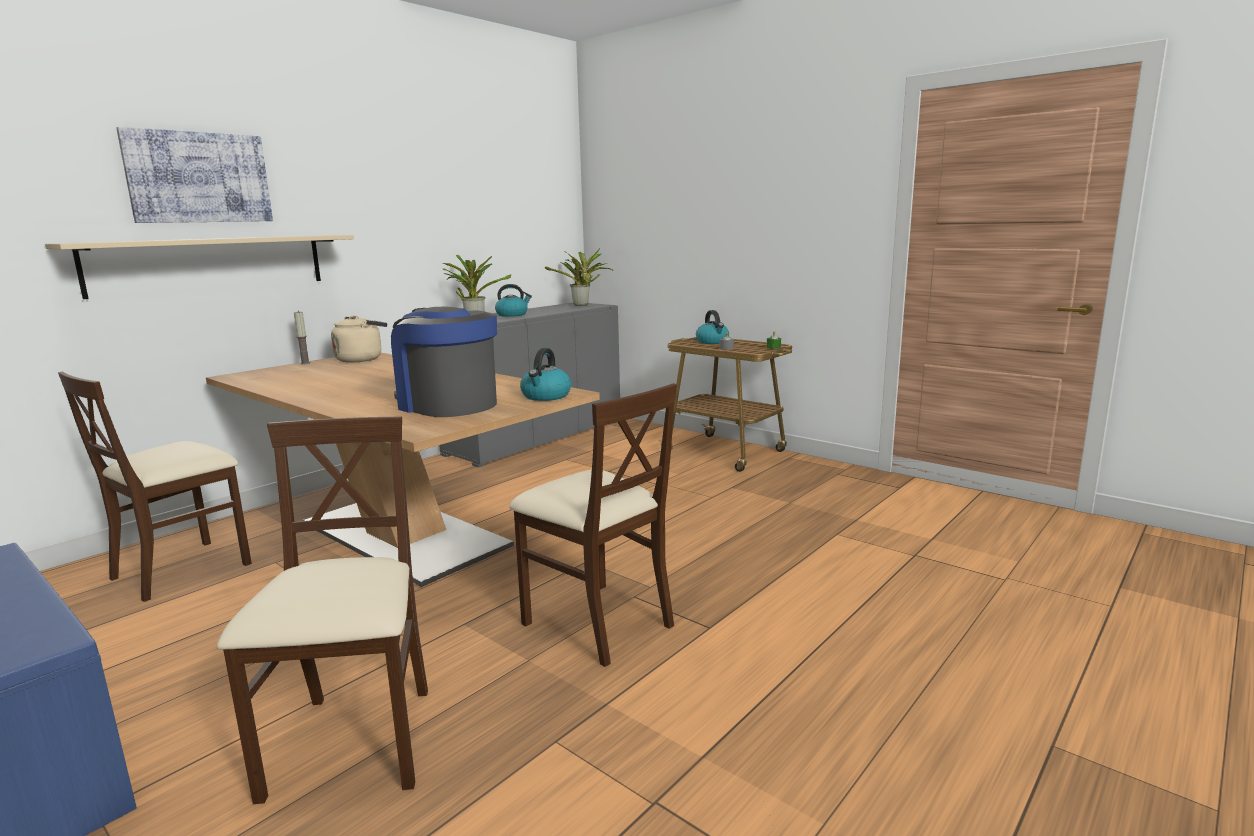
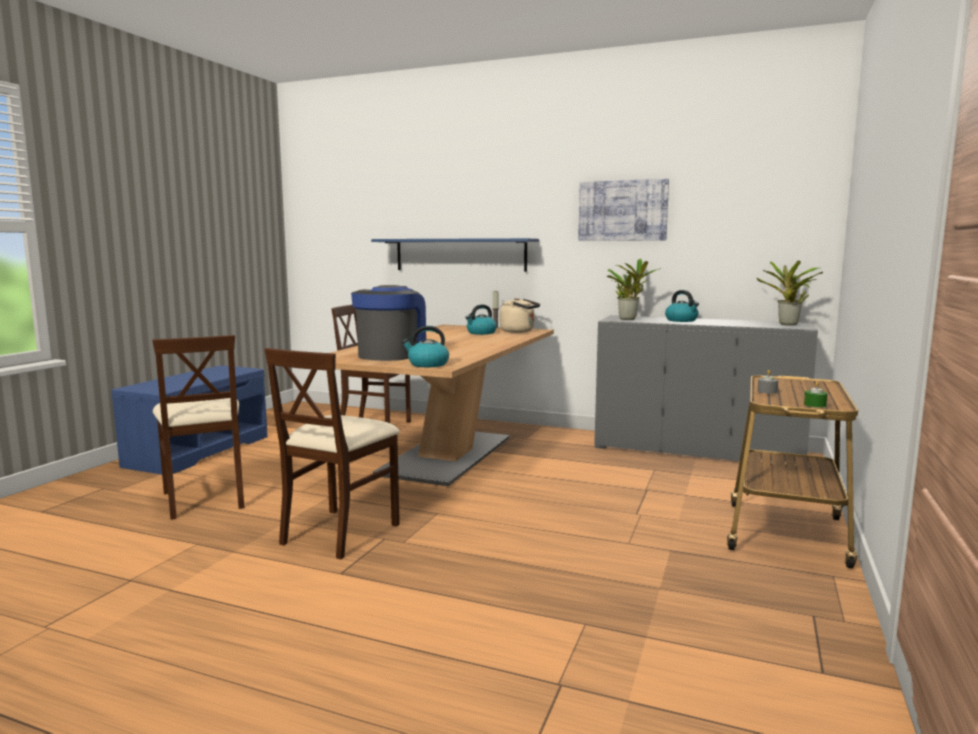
camera: 70 degrees right, 5 degrees down
beige shelf [45,235,354,299] -> blue shelf [371,238,539,272]
picture [116,127,273,223] -> picture moved to [578,179,669,241]
beige chair [217,417,428,804] -> beige chair turned 90 degrees clockwise [152,335,245,520]
kettle [696,310,729,344] -> kettle moved to [465,305,497,335]

